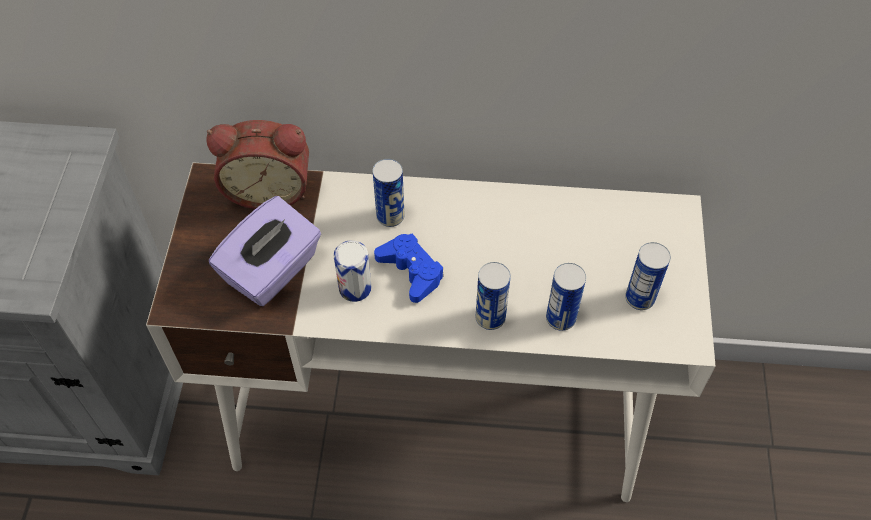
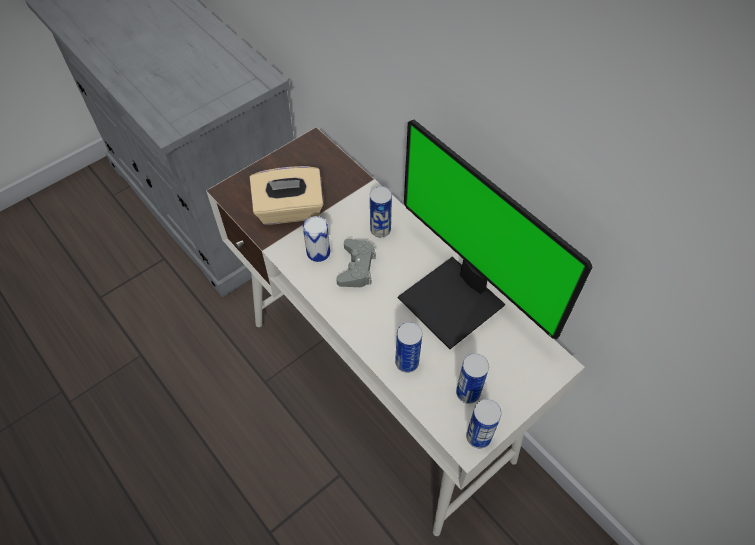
camera: 45 degrees right, 0 degrees up
alarm clock [206,120,309,209] -> none
purple tissue box [209,196,321,306] -> beige tissue box [250,166,323,225]
blue game controller [374,234,444,303] -> grey game controller [336,239,376,287]
can [475,262,511,330] -> can moved to [466,399,502,449]
none -> monitor [398,120,592,349]

